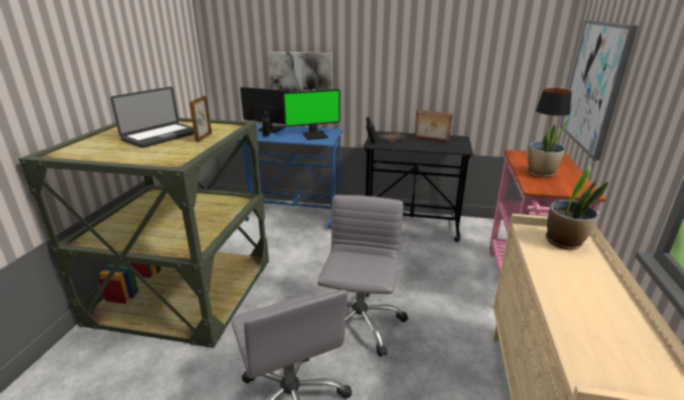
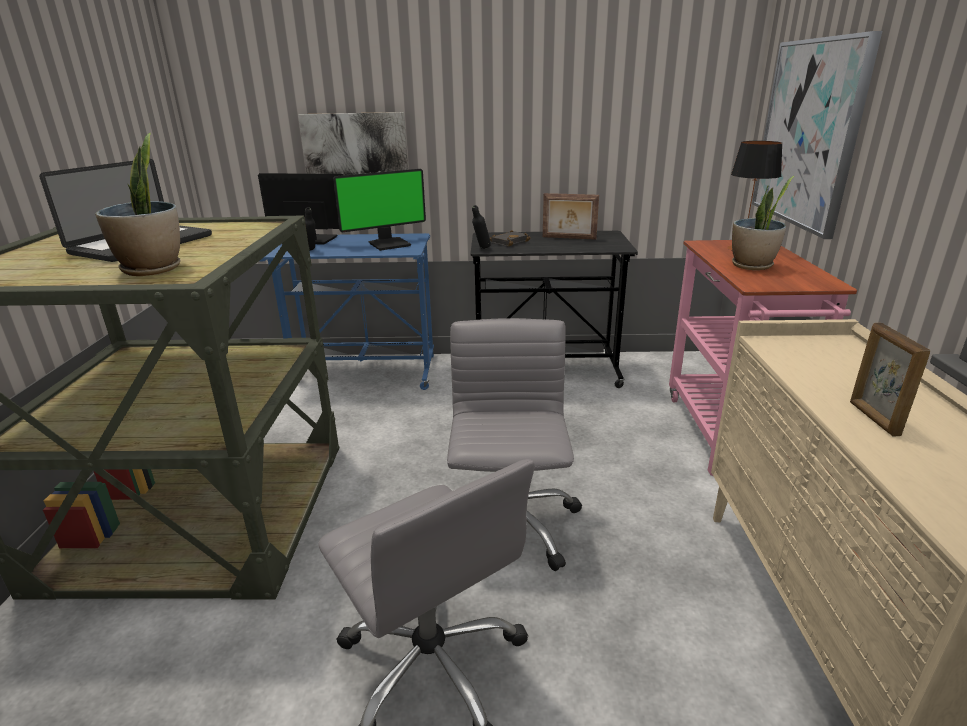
camera: 10 degrees left, 0 degrees up
picture frame [190,96,212,142] -> picture frame moved to [850,323,930,436]
potted plant [546,165,609,250] -> potted plant moved to [95,132,180,276]

